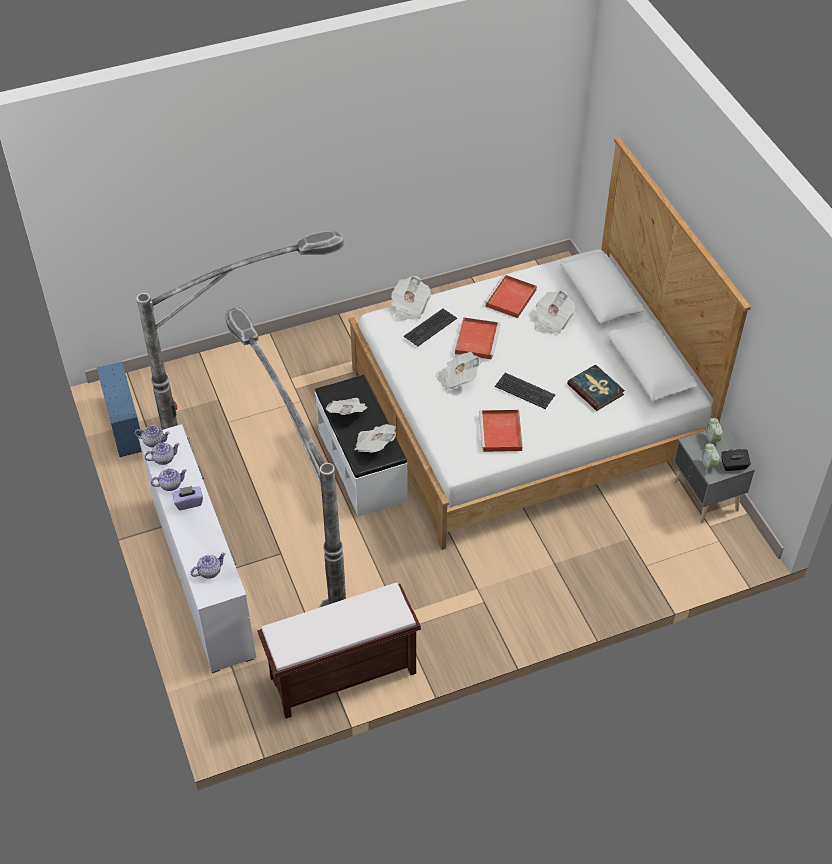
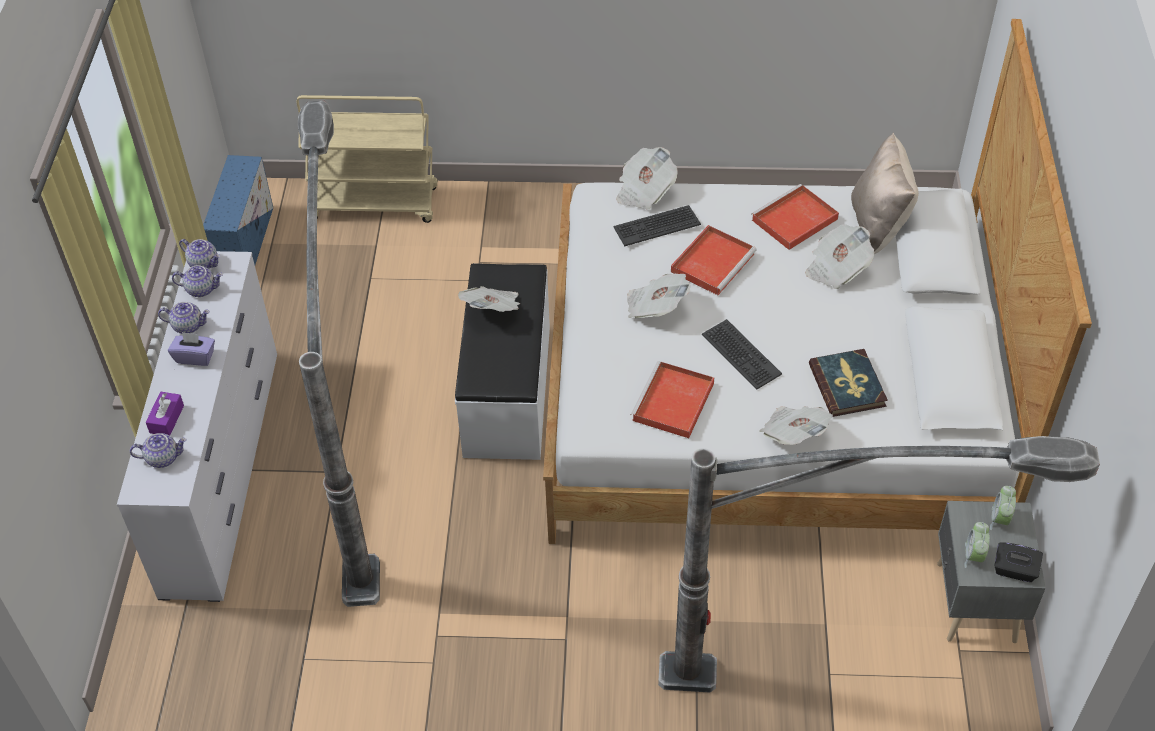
camera: 25 degrees right, 0 degrees up
floor lamp [137,231,344,453] -> floor lamp moved to [658,436,1100,692]
brown bench [257,582,421,719] -> none
newspaper [354,424,396,453] -> newspaper moved to [760,406,833,445]
none -> purple tissue box [146,392,184,436]
none -> beige cart [297,95,438,223]
none -> beige pillow [851,133,919,254]

